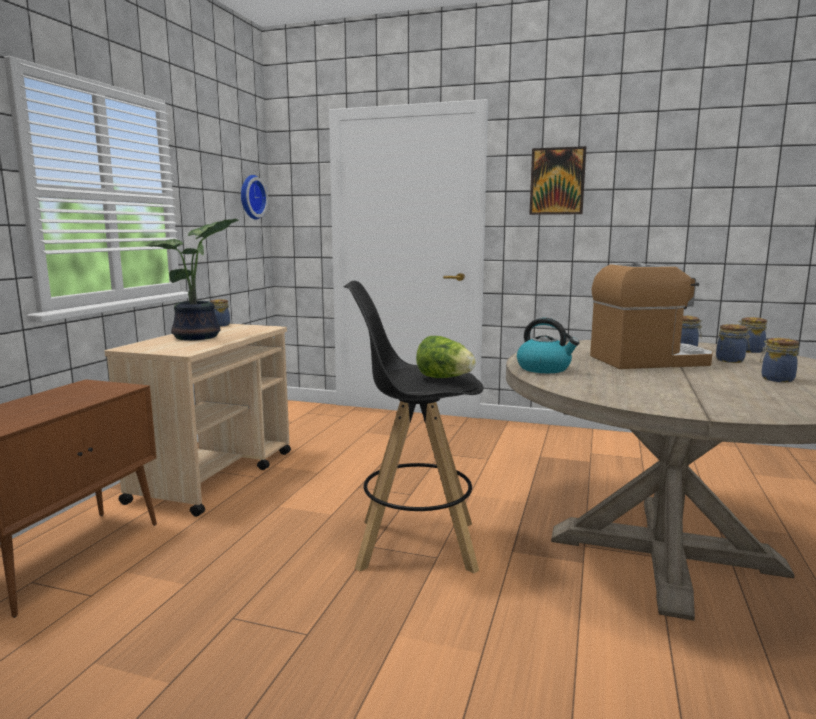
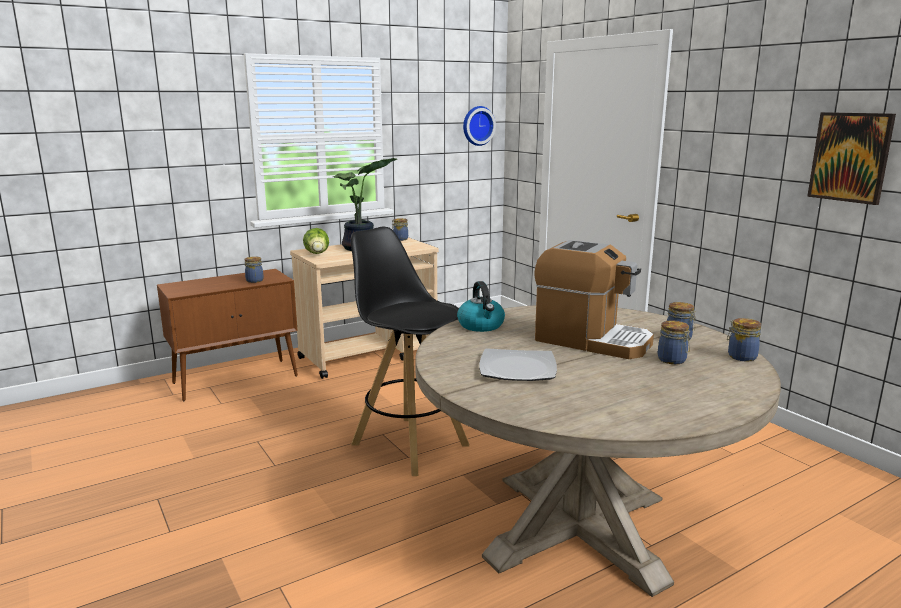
camera: 40 degrees right, 5 degrees up
lettuce [416,336,476,378] -> lettuce moved to [303,228,329,254]
picture [529,146,586,215] -> picture moved to [807,112,896,205]
jar [760,338,799,382] -> jar moved to [245,257,264,283]
none -> plate [479,348,557,381]

